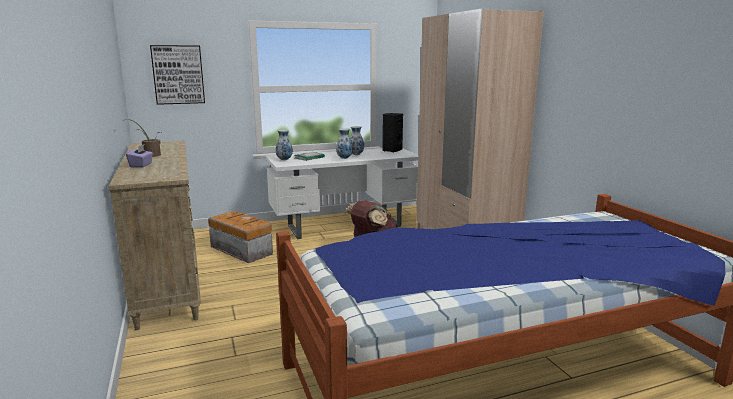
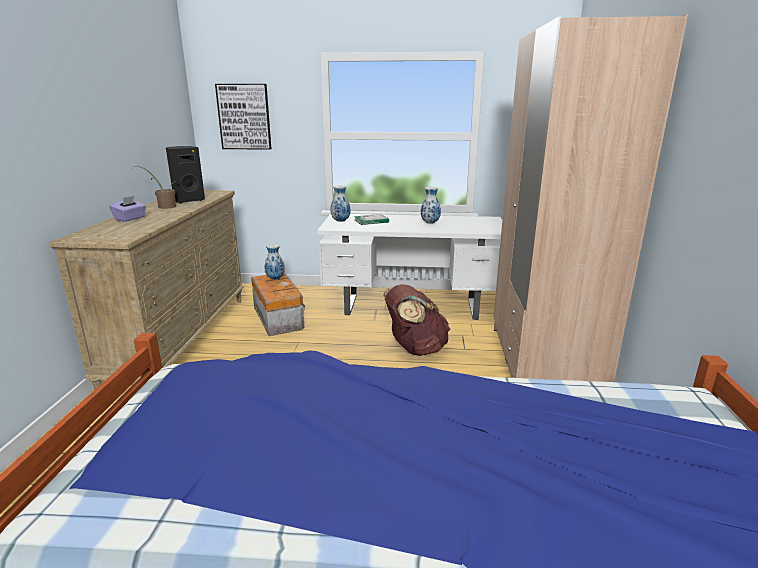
camera: 25 degrees right, 5 degrees up
vase [336,128,353,159] -> vase moved to [265,244,285,280]
black speaker [382,113,403,153] -> black speaker moved to [166,146,205,203]

